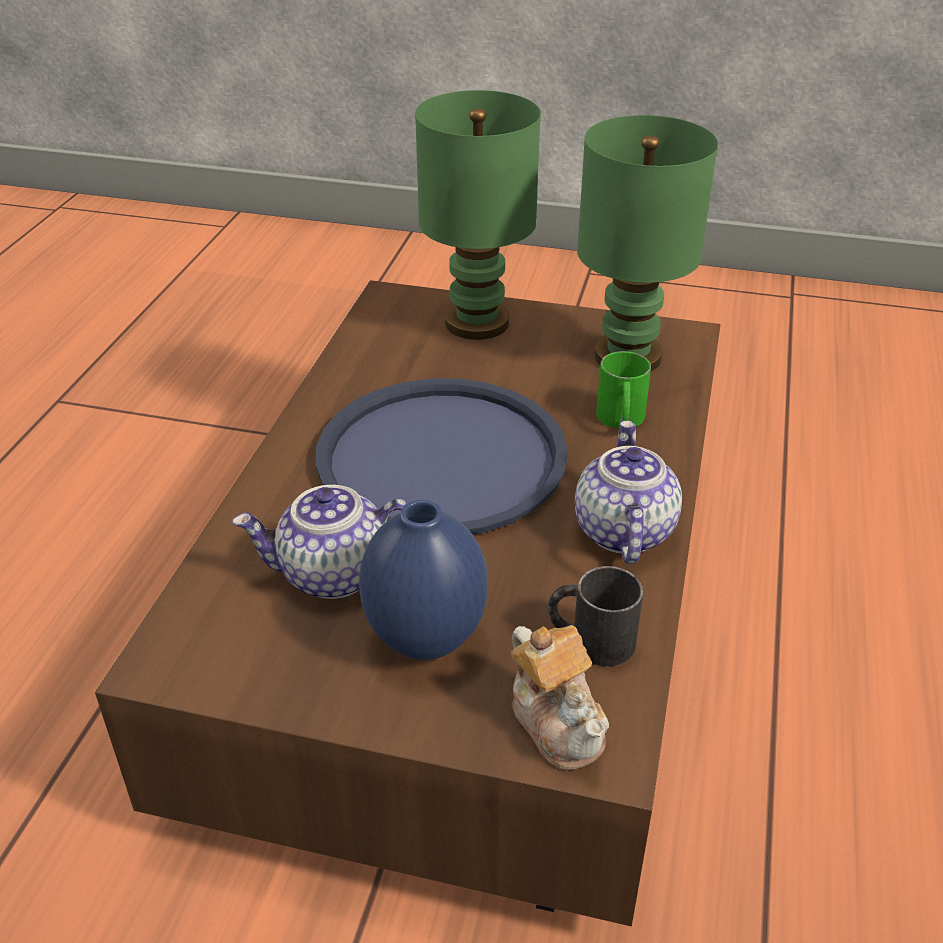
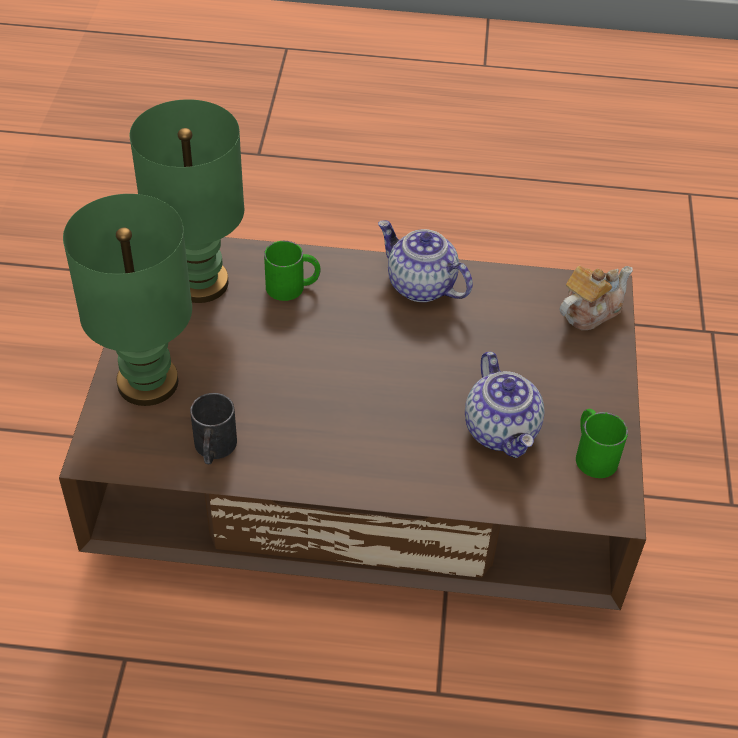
camera: 100 degrees left, 10 degrees up
blue tray [316,378,568,535] -> none
blue vase [359,500,488,660] -> none
black mug [548,566,643,666] -> black mug moved to [190,393,237,464]
teapot [575,420,682,564] -> teapot turned 45 degrees clockwise [378,221,473,302]
none -> green mug [576,409,628,478]

